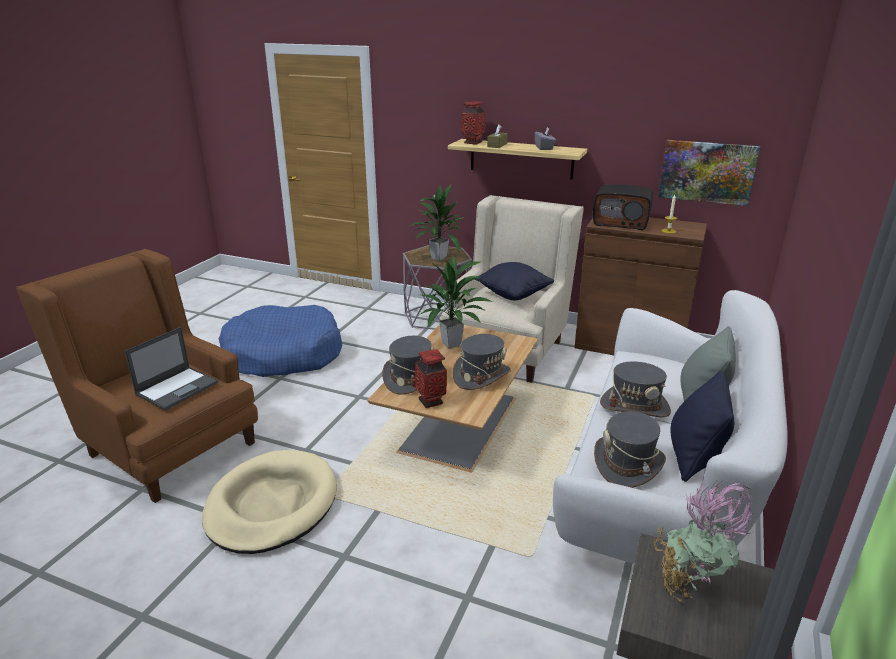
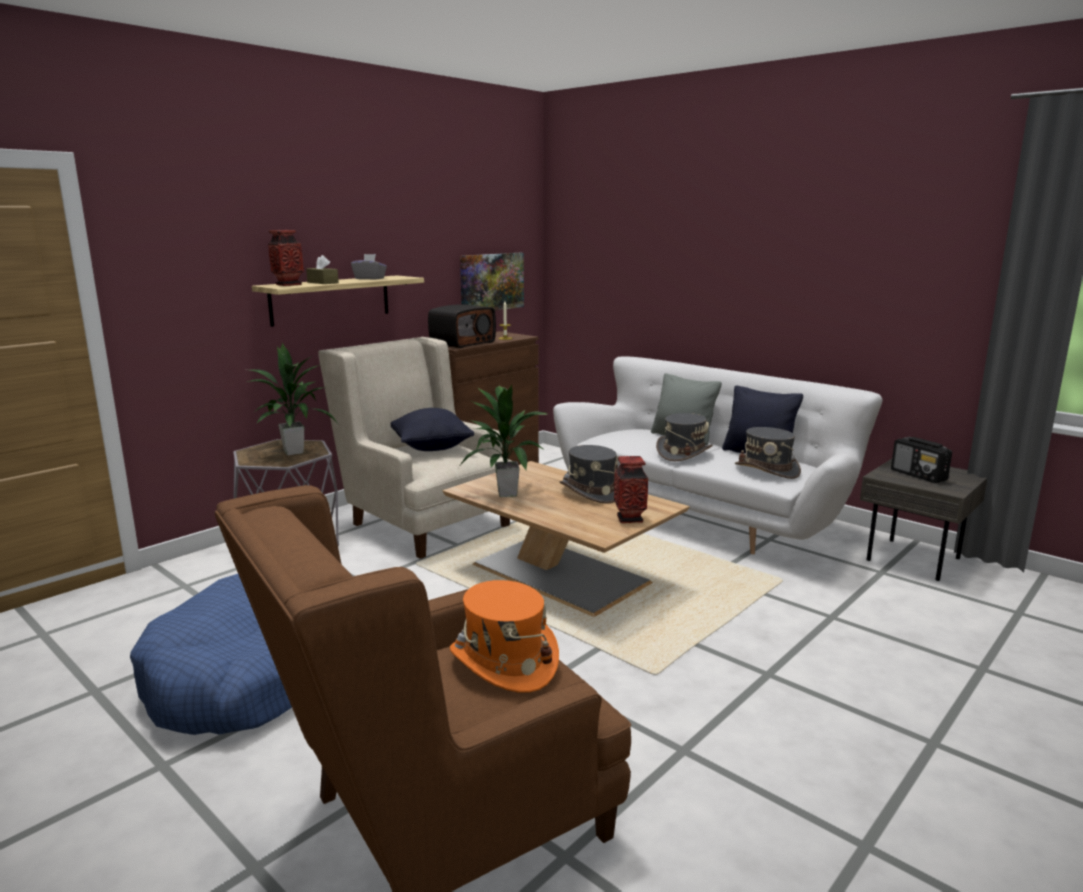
camera: 70 degrees left, 10 degrees down
laptop [125,327,218,410] -> orange hat [450,580,559,693]
beige dog bed [202,450,337,554] -> none
grey hat [382,336,434,395] -> none
potted plant [654,481,754,602] -> radio [891,437,952,483]

